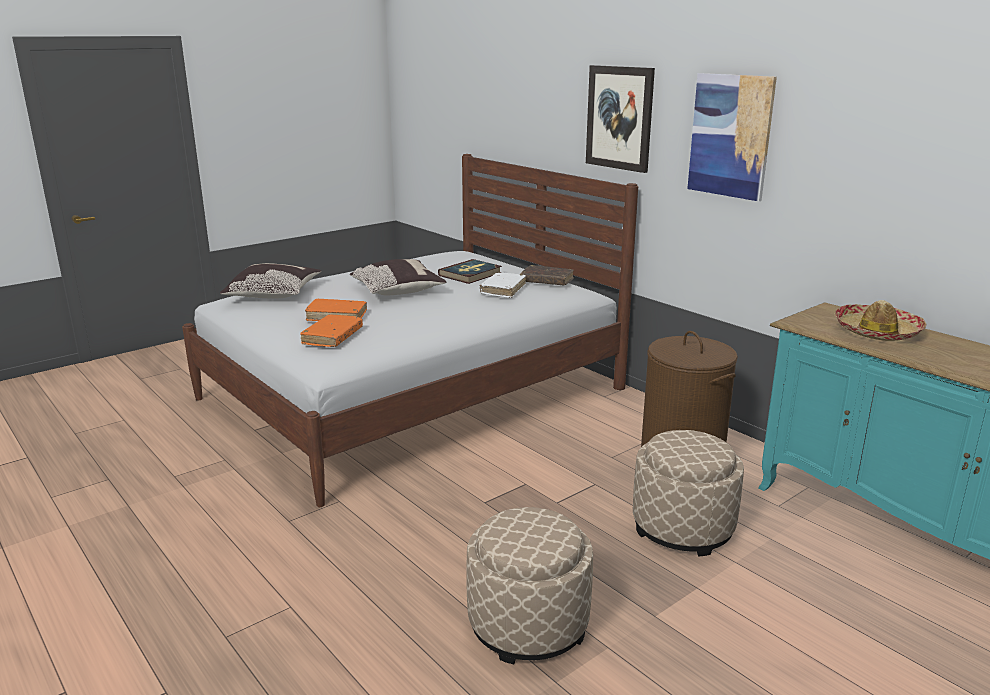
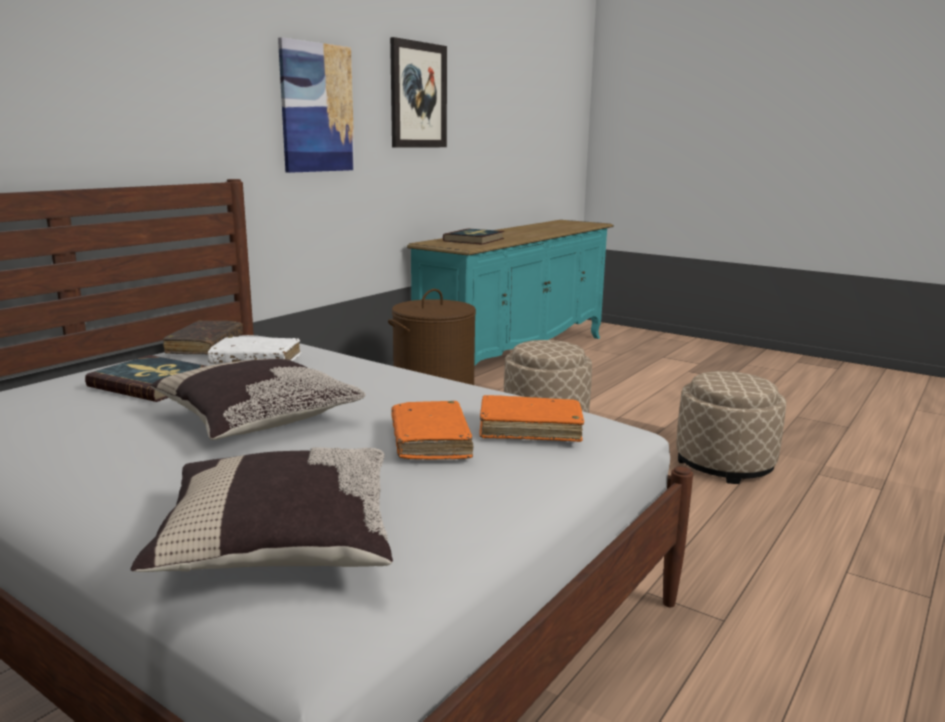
camera: 105 degrees left, 5 degrees down
picture [586,65,655,173] -> picture moved to [390,37,447,148]
hat [834,300,926,341] -> book [443,228,504,245]

